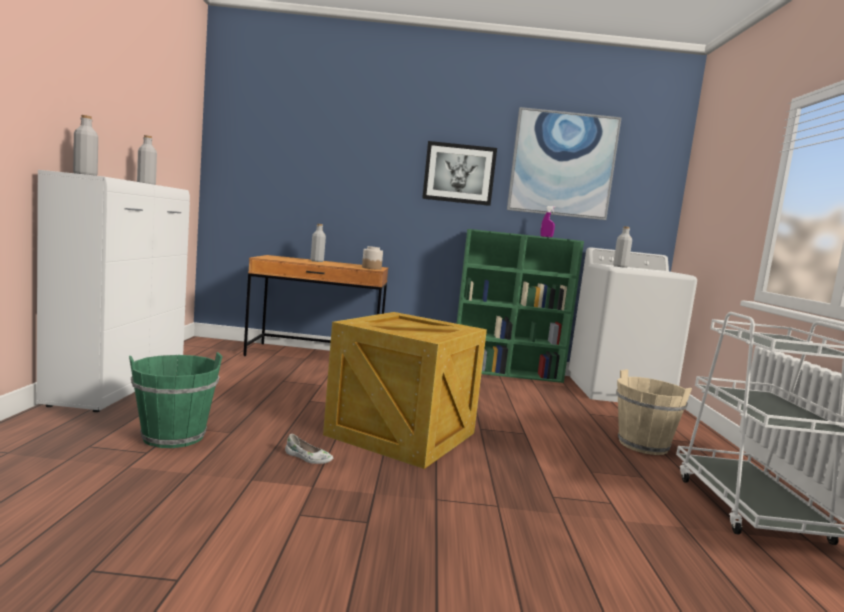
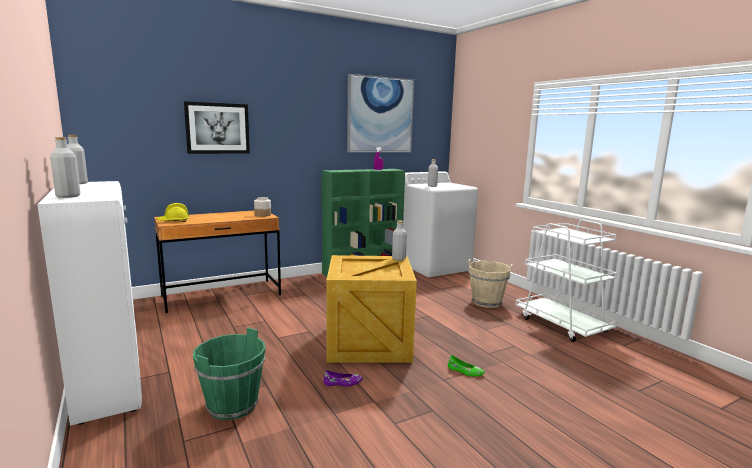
camera: 30 degrees left, 5 degrees up
white shoe [285,434,333,464] -> purple shoe [323,370,363,386]
grey bottle [311,224,326,262] -> grey bottle moved to [392,221,407,261]
picture [422,141,497,206] -> picture moved to [184,101,250,154]
none -> yellow hard hat [156,203,189,222]
none -> green shoe [448,355,484,376]

